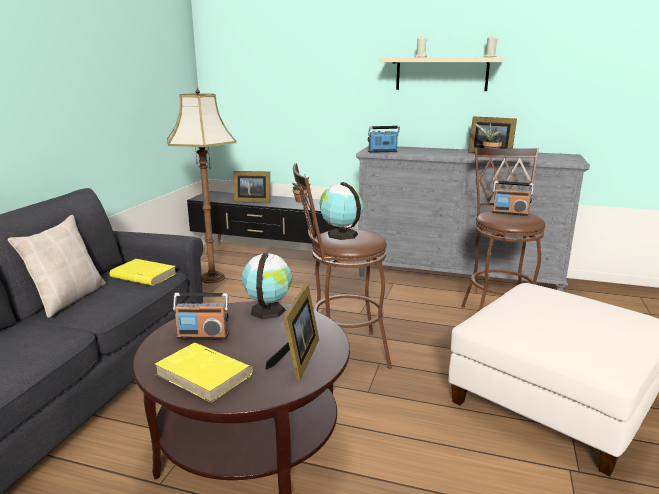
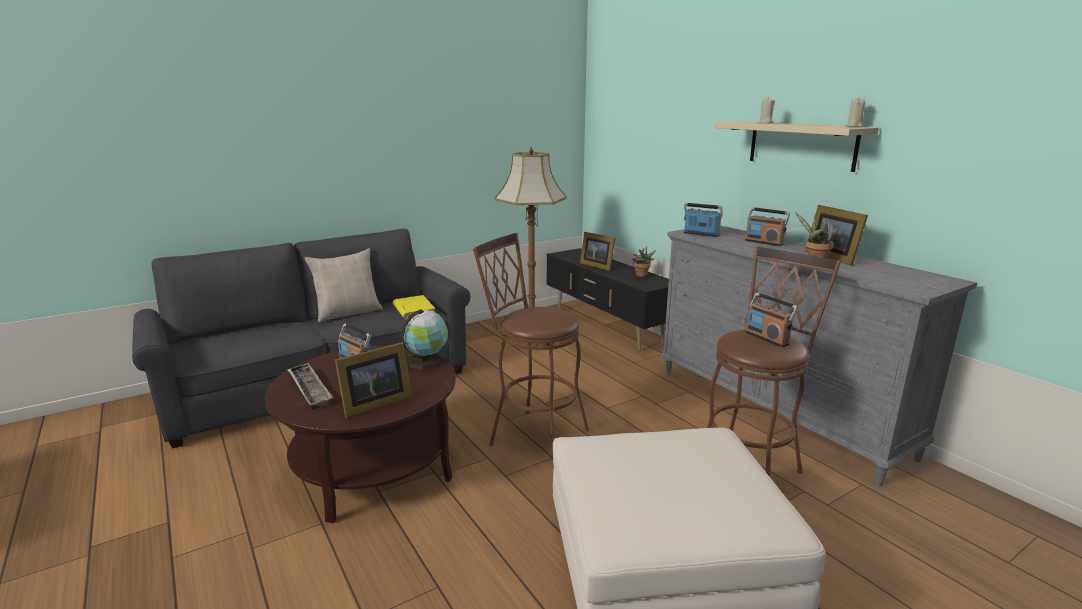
camera: 40 degrees right, 0 degrees up
yellow book [155,343,253,403] -> tray [287,363,333,410]
globe [320,182,363,240] -> none
none -> radio [745,207,790,246]

